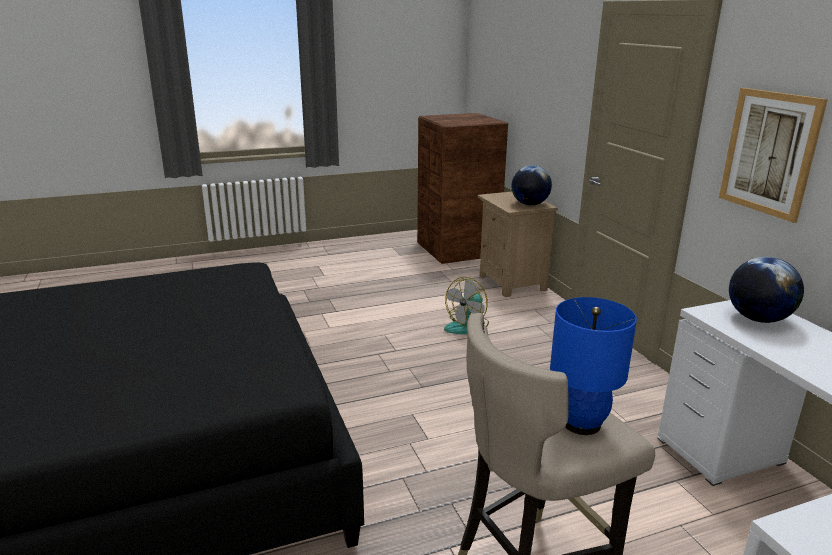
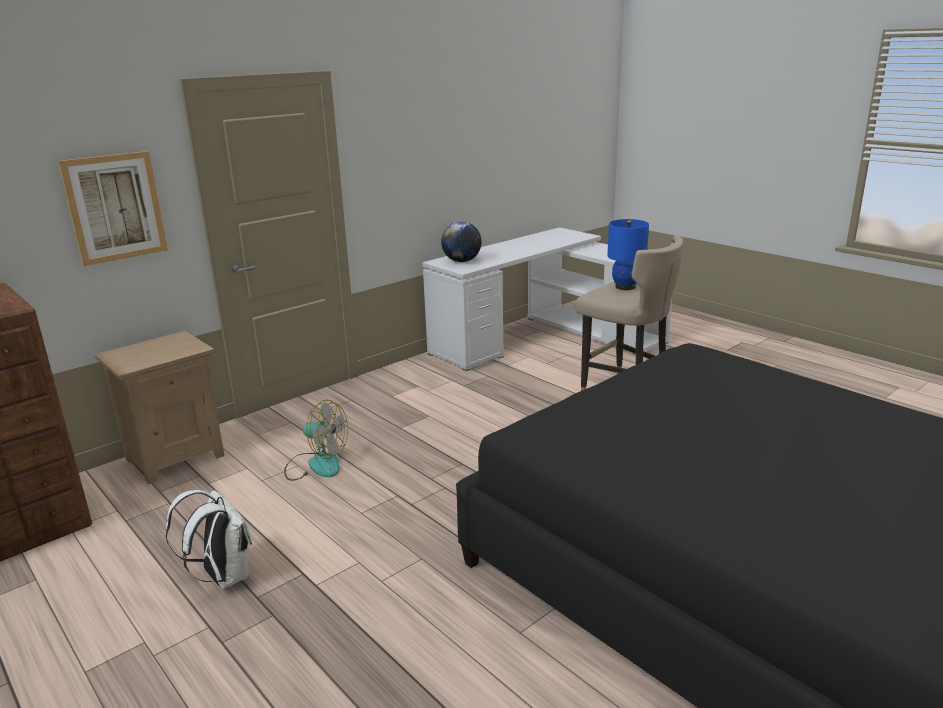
camera: 110 degrees left, 0 degrees up
globe [511,165,552,205] -> none
picture [719,88,828,223] -> picture moved to [58,151,168,266]
none -> white backpack [166,490,252,589]

